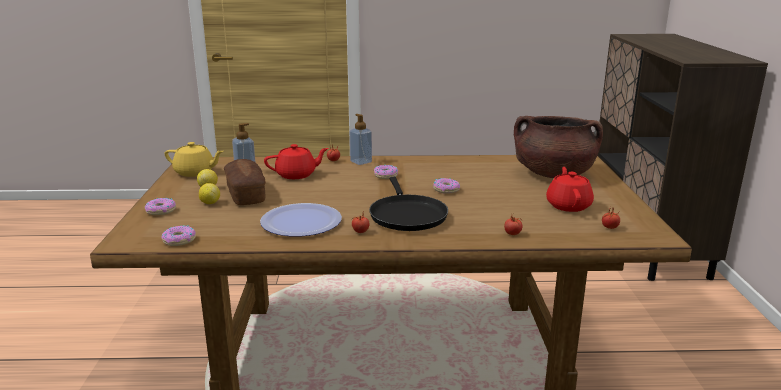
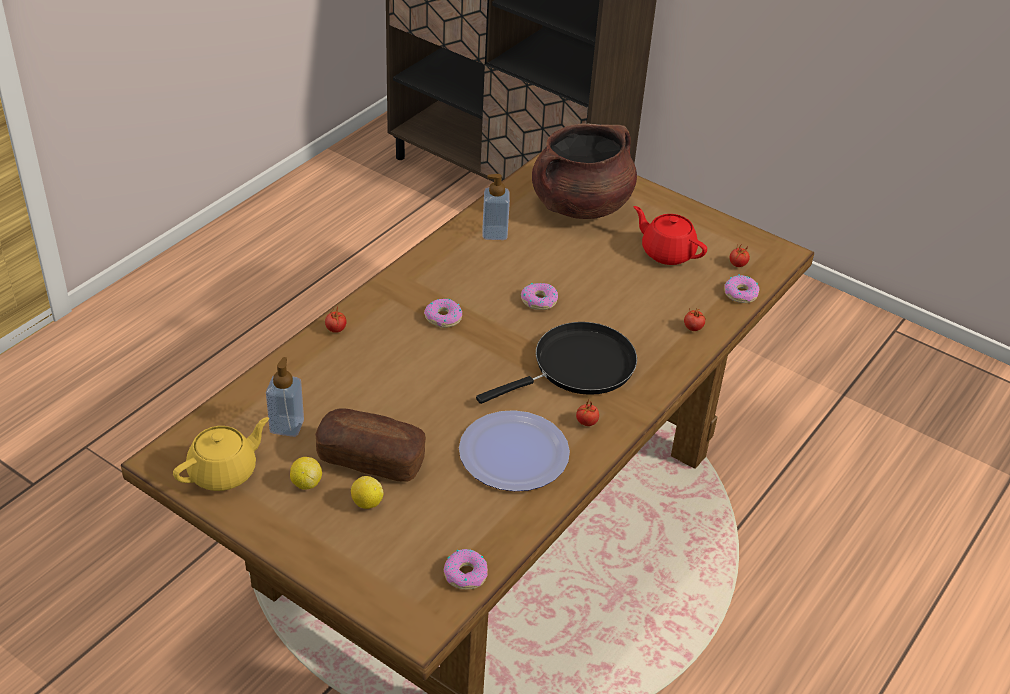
camera: 55 degrees left, 20 degrees up
donut [145,198,176,215] -> donut moved to [724,274,759,303]
red teapot [264,144,329,179] -> none
soap dispenser [350,114,372,165] -> soap dispenser moved to [483,174,510,240]
black frying pan [369,177,448,231] -> black frying pan turned 60 degrees counterclockwise [476,322,637,404]

